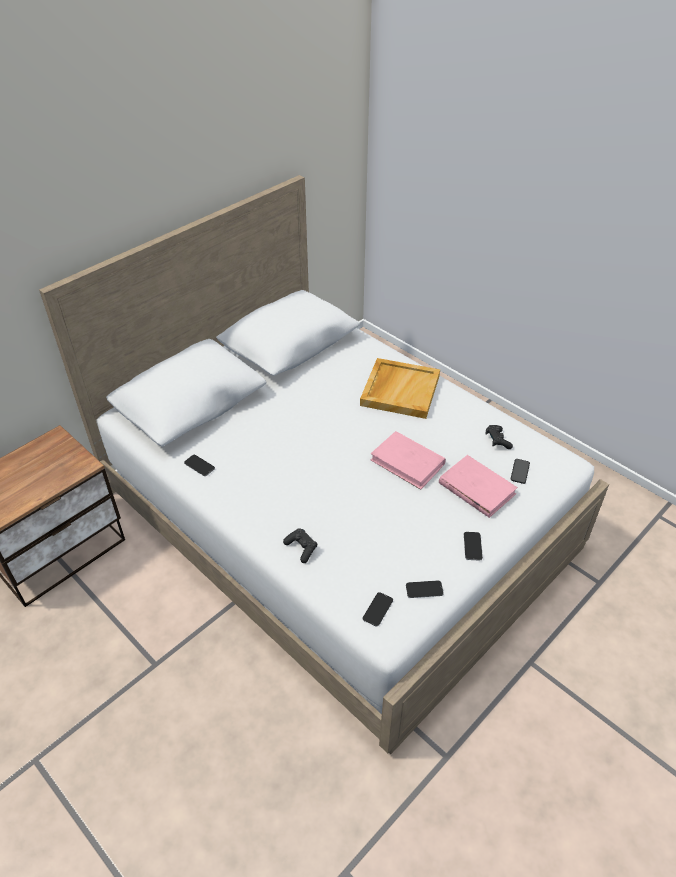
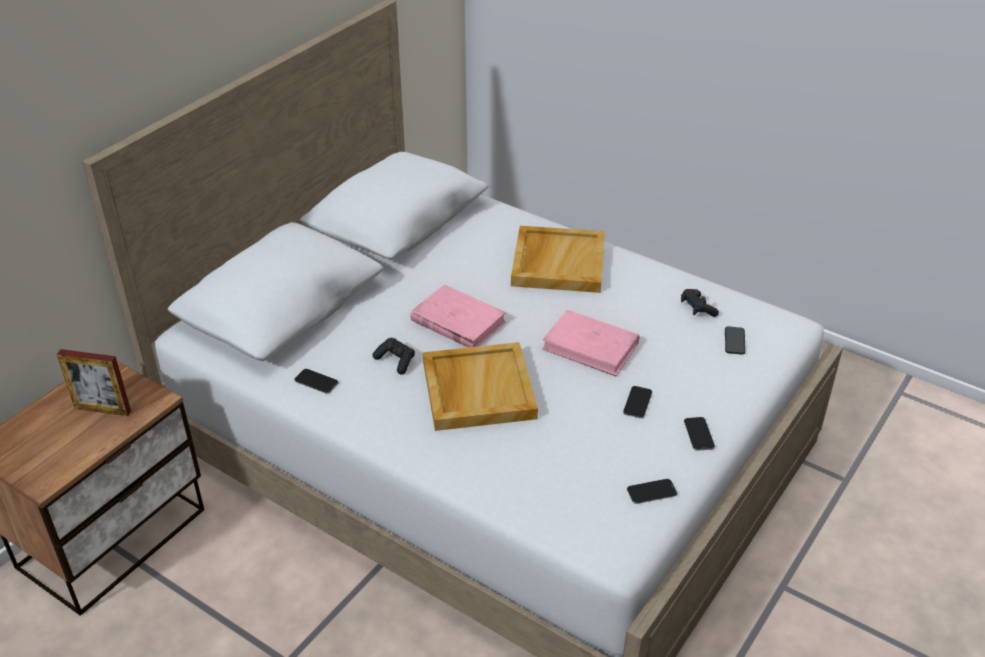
camera: 10 degrees left, 5 degrees down
black game controller [283,528,317,563] -> black game controller moved to [373,338,415,375]
phone [363,592,393,627] -> phone moved to [623,386,652,418]
pink book [439,455,518,518] -> pink book moved to [410,285,506,348]
none -> picture frame [57,349,131,416]
none -> beige tray [423,342,538,431]

